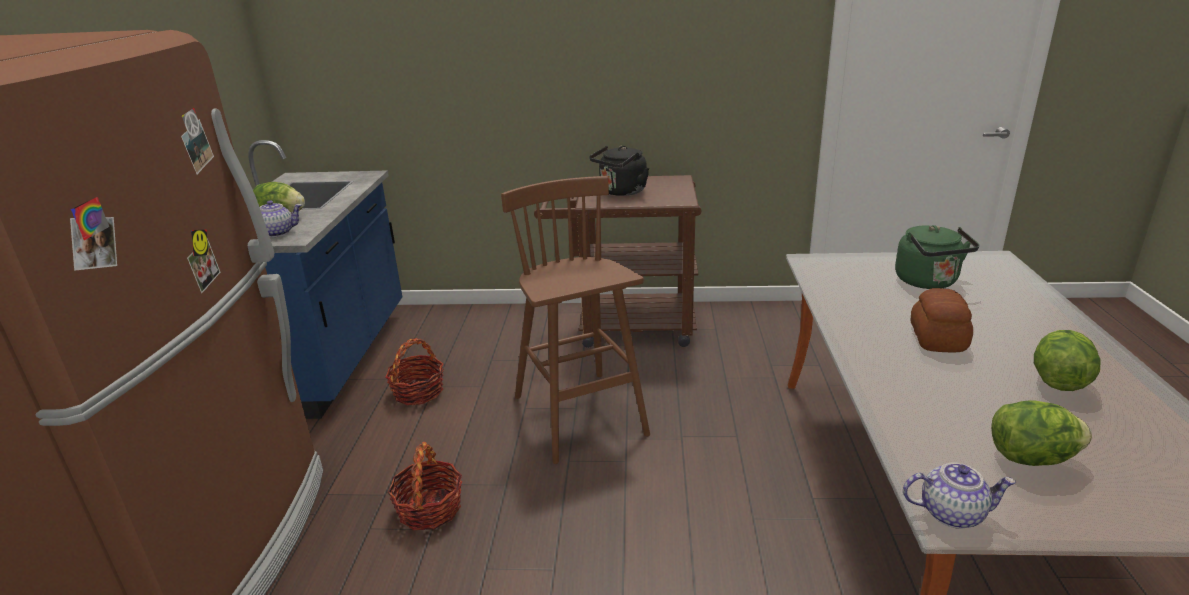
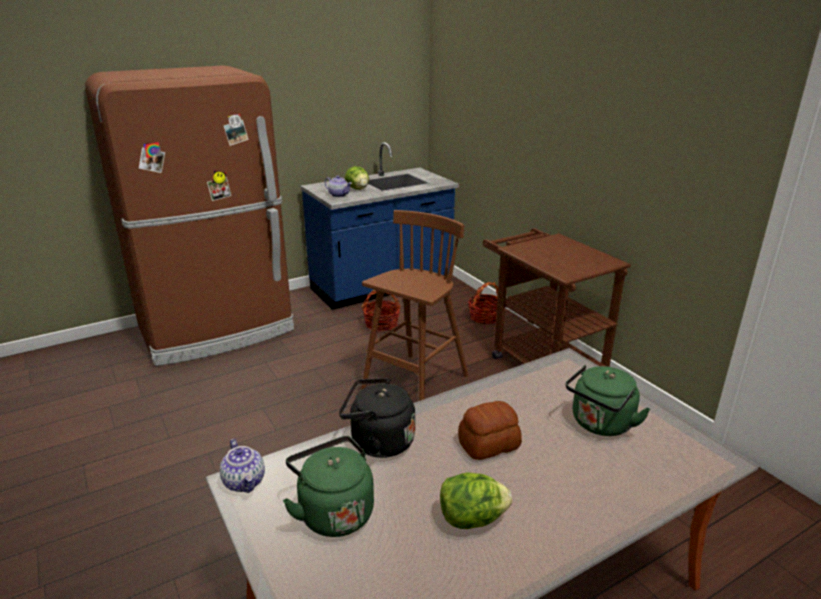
camera: 55 degrees right, 0 degrees up
basket [387,442,462,530] -> basket moved to [468,282,498,324]
black kettle [589,146,649,196] -> black kettle moved to [339,378,415,458]
lettuce [991,400,1092,466] -> green kettle [283,436,374,537]

